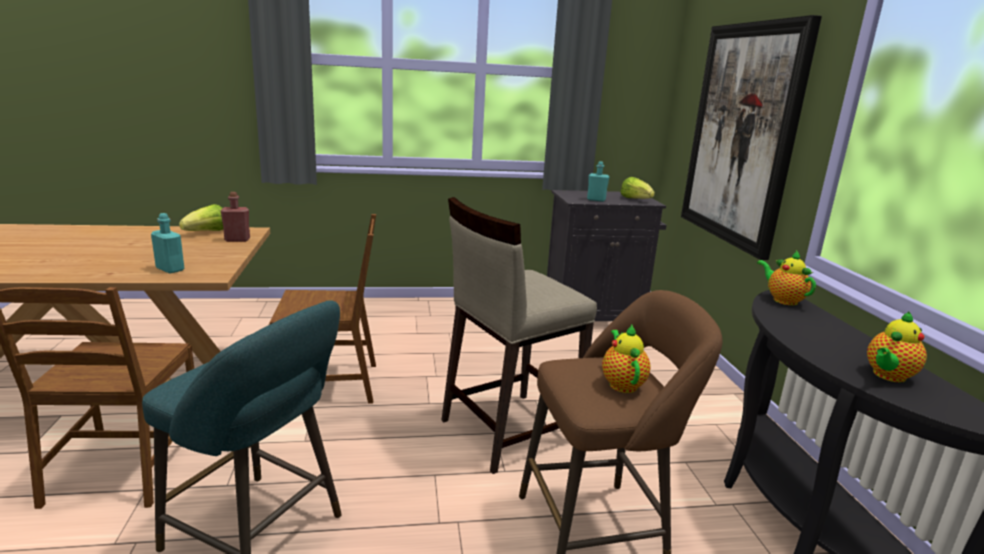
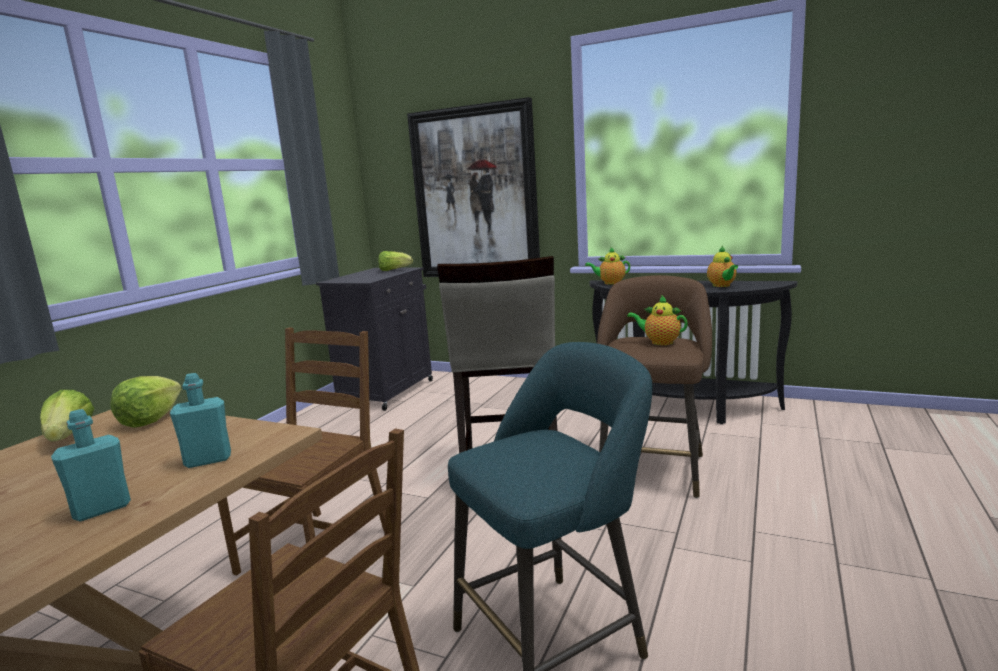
camera: 55 degrees left, 5 degrees down
red bottle [221,192,250,242] -> lettuce [110,376,181,428]
turquoise bottle [587,161,609,202] -> turquoise bottle moved to [51,409,131,521]

